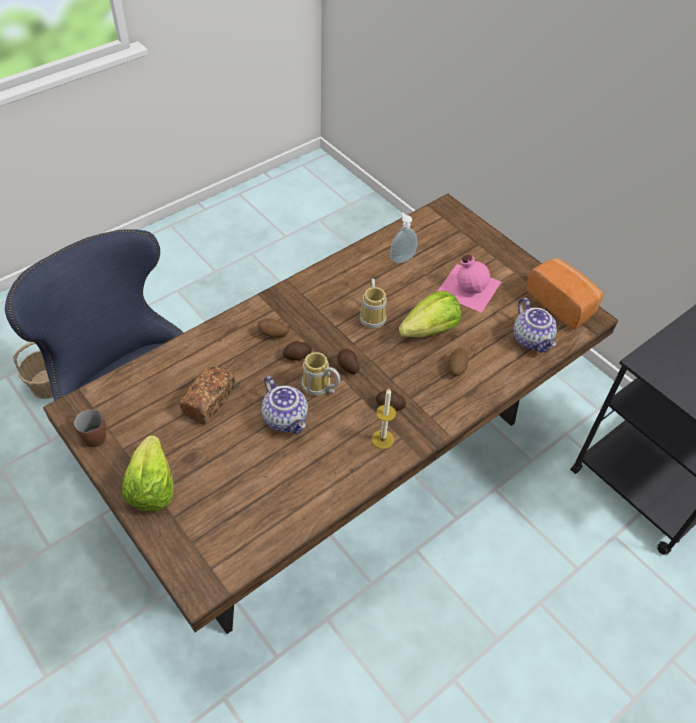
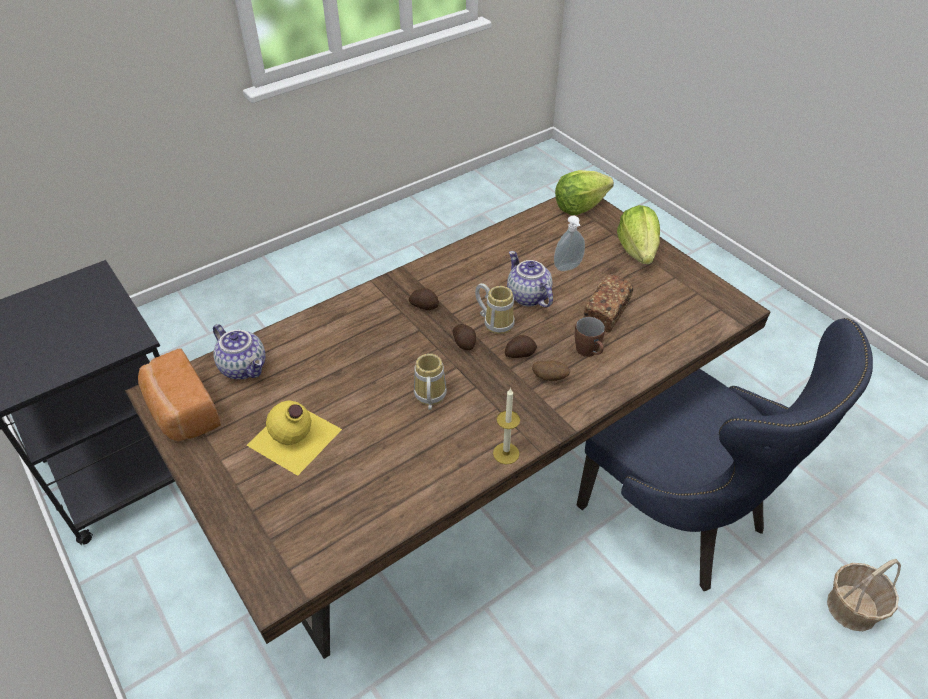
camera: 175 degrees left, 5 degrees down
brown mug [74,405,106,447] -> brown mug moved to [575,317,605,357]
candle [372,389,396,449] -> candle moved to [493,388,520,464]
soap dispenser [390,213,418,263] -> soap dispenser moved to [554,216,585,271]
lettuce [399,291,461,338] -> lettuce moved to [555,170,614,215]
pink bottle [438,255,501,313] -> yellow bottle [247,400,342,476]
potato [448,348,468,377] -> none
teapot [514,298,557,353] -> teapot turned 150 degrees clockwise [213,324,265,379]

